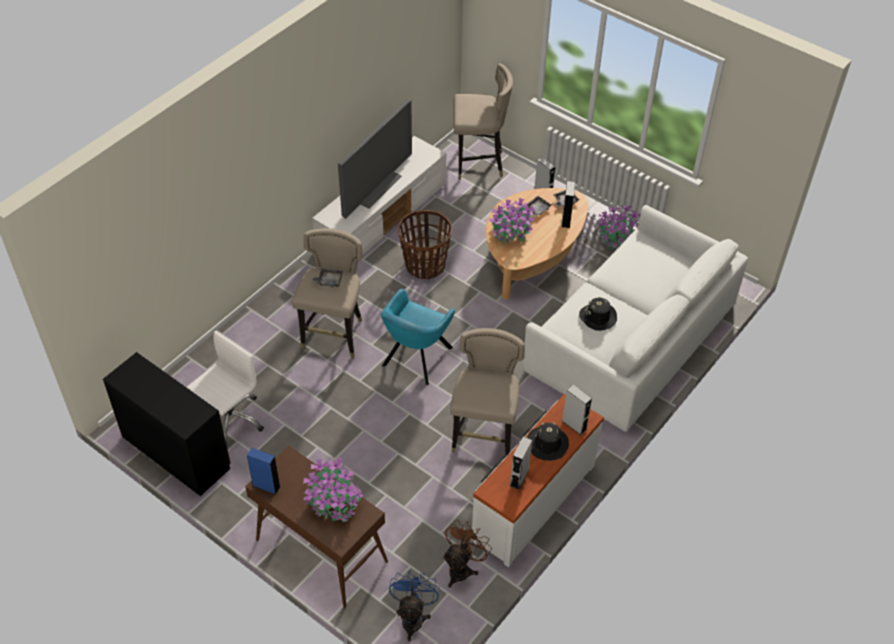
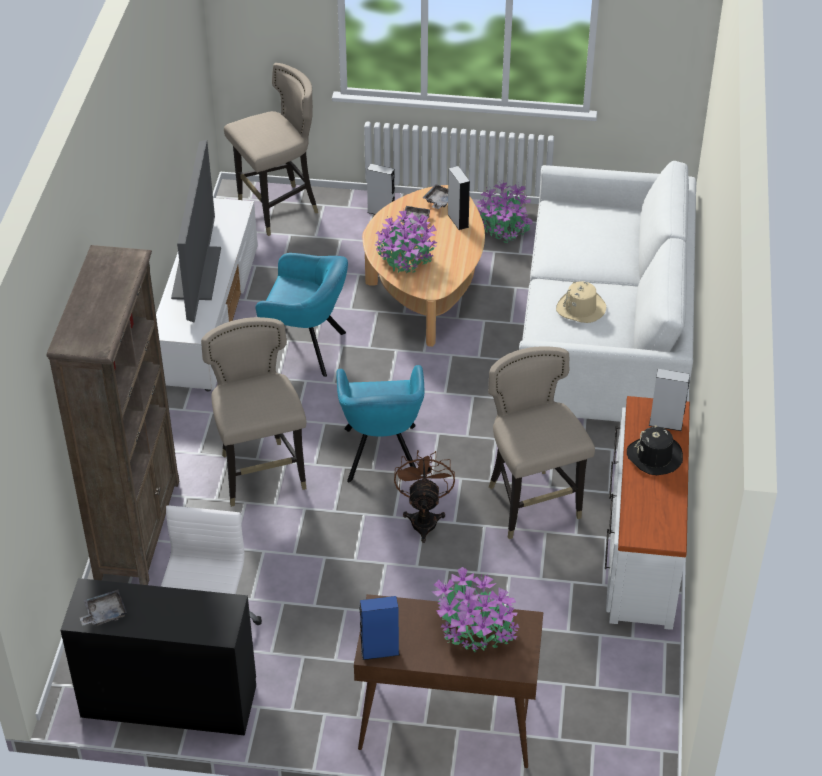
camera: 30 degrees left, 5 degrees down
grey tray [312,268,343,287] -> grey tray moved to [79,590,127,626]
blue fan [389,570,440,641] -> none
basket [398,210,452,280] -> turquoise armchair [255,253,348,377]
brown fan [443,520,492,588] -> brown fan moved to [394,450,455,543]
grey speaker [510,437,532,490] -> none
black hat [579,296,617,331] -> beige hat [556,281,606,323]
none -> brown bookcase [47,245,179,585]

